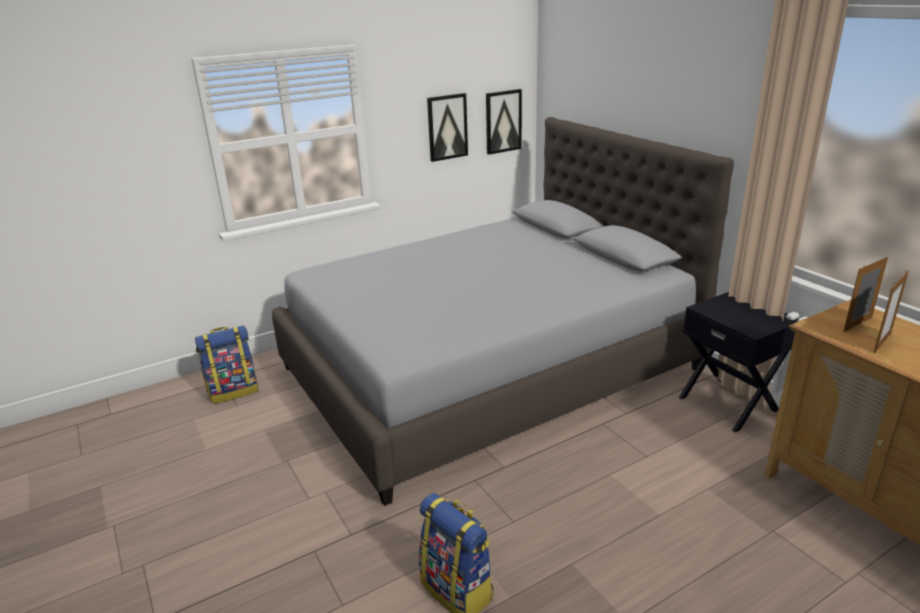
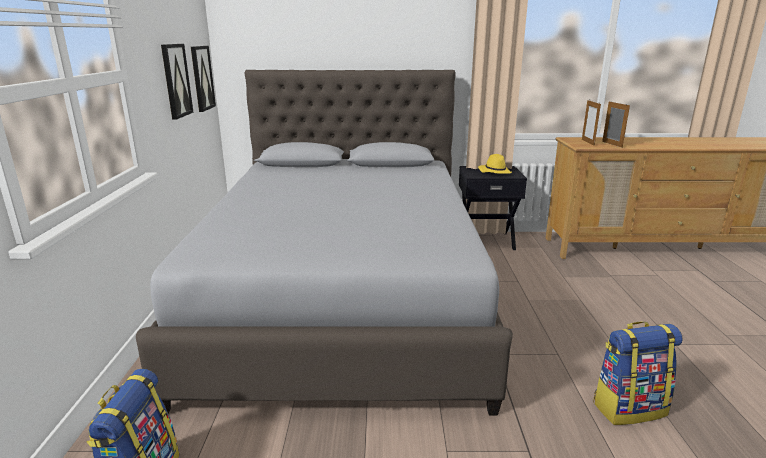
camera: 60 degrees left, 5 degrees down
none -> yellow hat [478,154,512,174]

